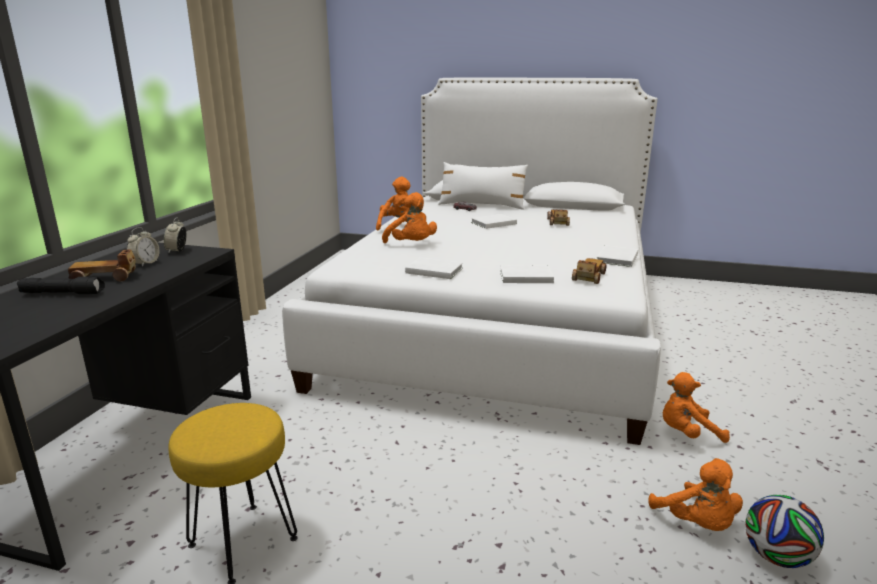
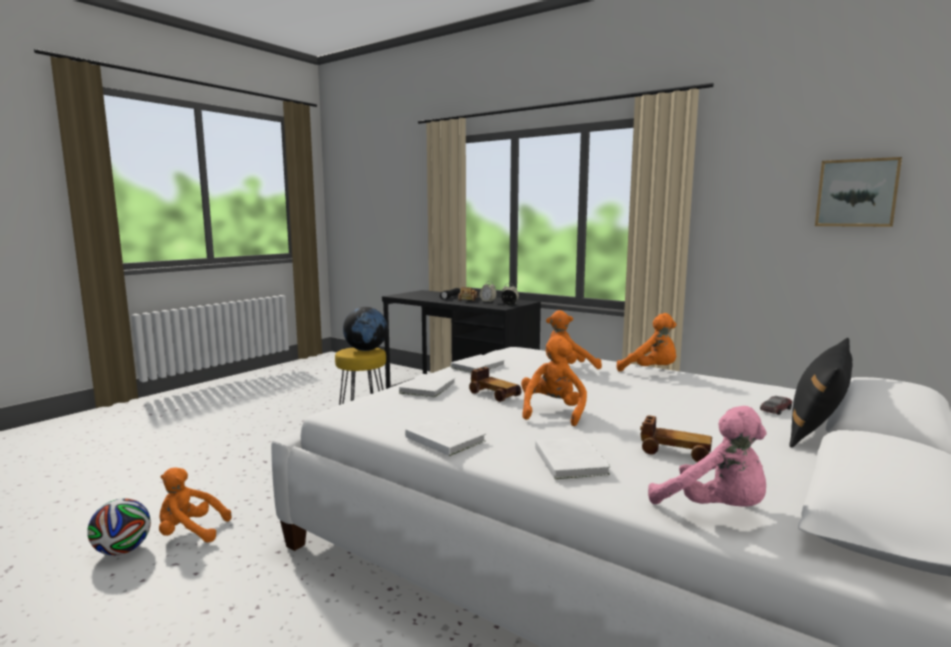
camera: 110 degrees right, 10 degrees down
white pillow [438,162,528,210] -> black pillow [789,338,852,448]
white book [471,214,517,229] -> white book moved to [535,438,611,479]
toy car [572,258,606,284] -> toy car moved to [469,367,522,402]
orange plush toy [662,372,730,443] -> orange plush toy moved to [521,335,587,427]
none -> globe [343,307,388,351]
none -> pink plush toy [648,406,767,507]
none -> picture [815,157,902,227]

